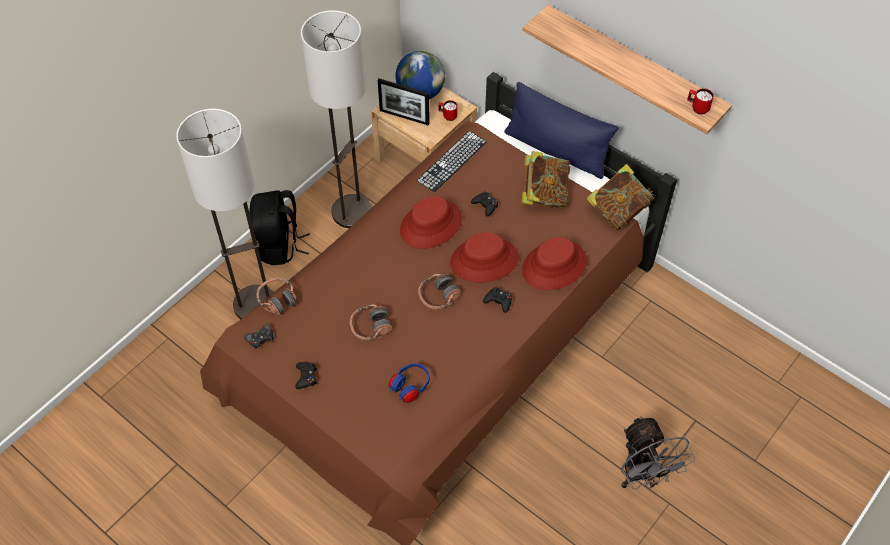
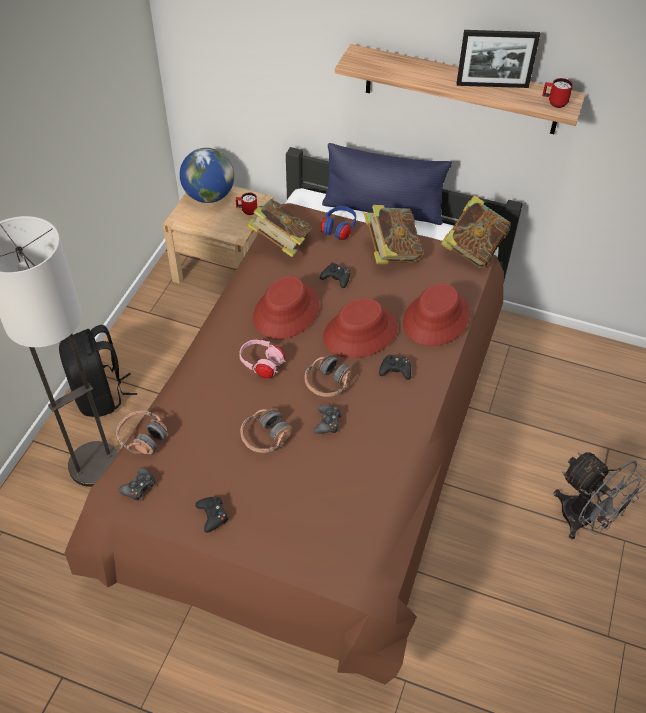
camera: 20 degrees left, 5 degrees down
floor lamp [301,10,372,228] -> none
picture frame [378,79,430,125] -> picture frame moved to [457,30,540,88]
blue headphones [389,363,430,403] -> blue headphones moved to [321,206,356,240]
keyboard [416,131,487,192] -> book [246,199,312,257]
none -> pink headphones [239,340,286,378]
none -> black game controller [314,405,341,434]

